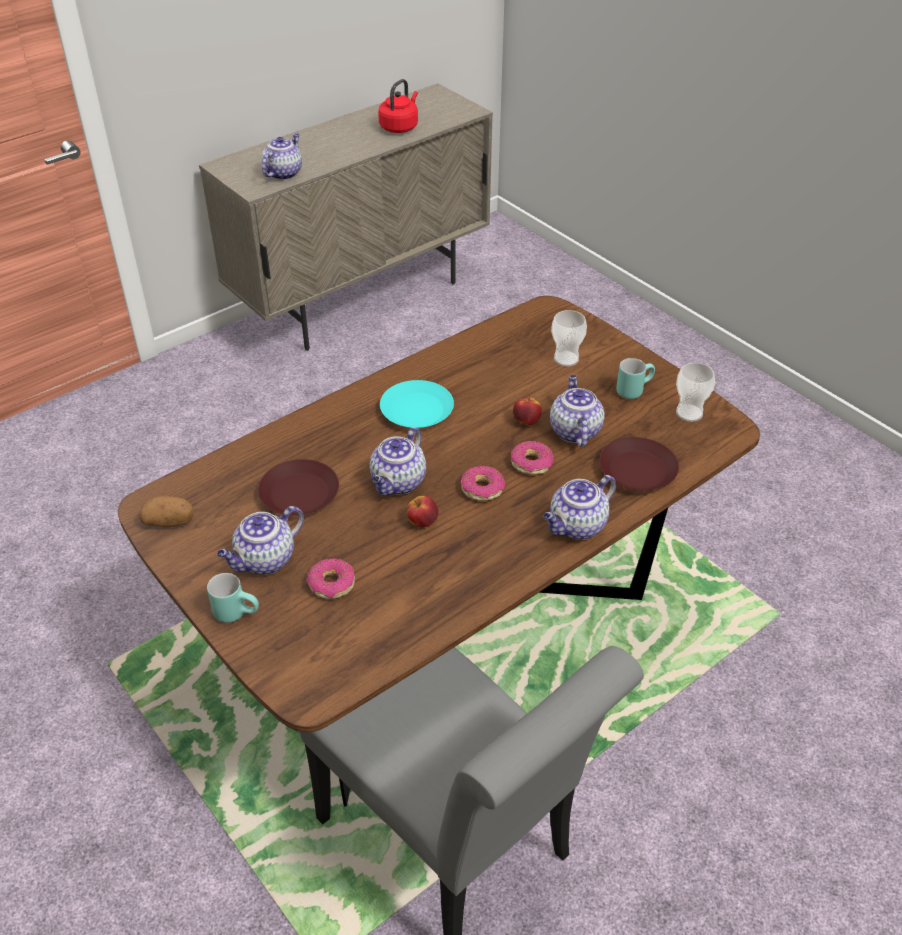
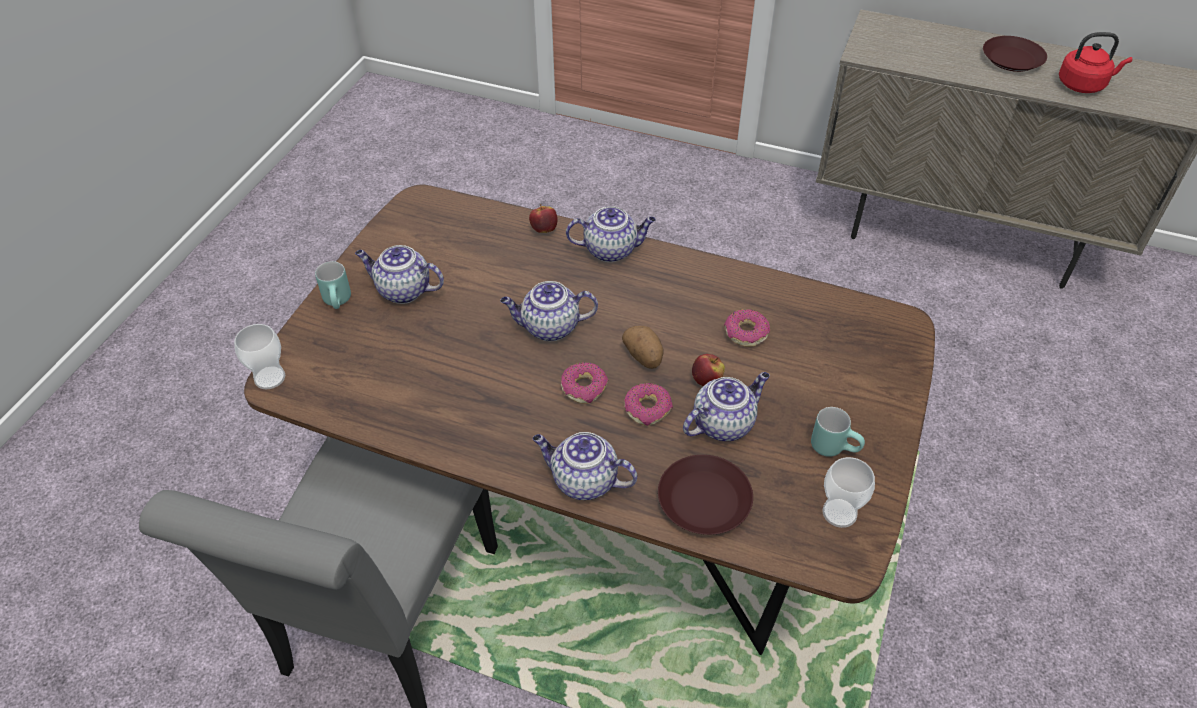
camera: 60 degrees right, 5 degrees up
potato [139,496,194,528] -> potato moved to [622,326,663,369]
brown plate [258,459,339,516] -> brown plate moved to [983,36,1047,72]
teapot [262,133,302,180] -> teapot moved to [566,206,656,262]
donut [306,558,355,599] -> donut moved to [724,309,770,347]
turquoise plate [380,380,454,428] -> none
apple [407,496,438,527] -> apple moved to [529,204,558,233]
cup [551,310,587,366] -> cup moved to [234,324,285,389]

